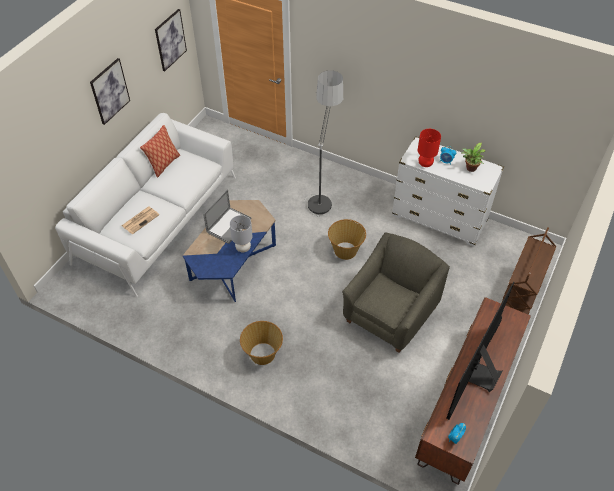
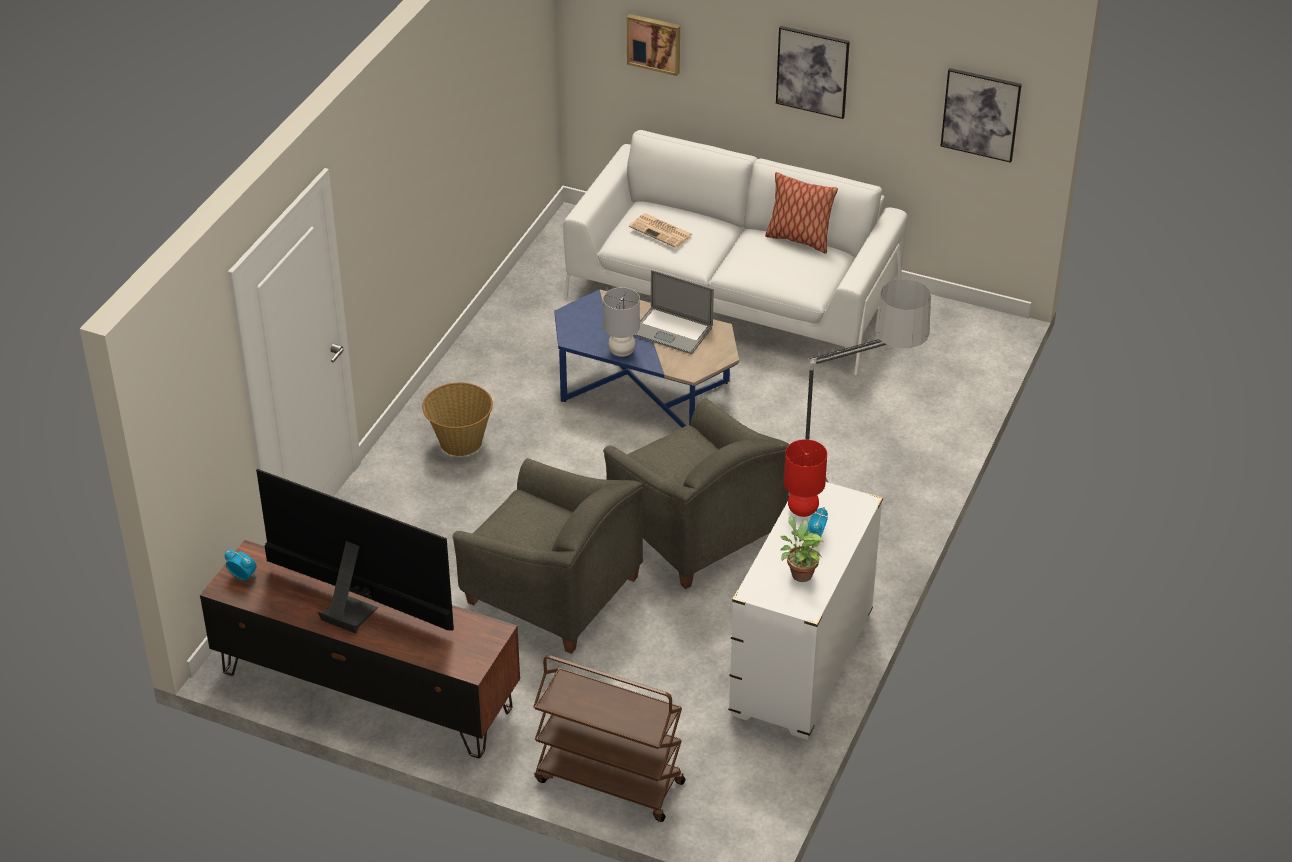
camera: 85 degrees right, 10 degrees down
basket [328,219,366,260] -> grey armchair [603,398,789,589]
none -> picture [627,14,680,76]

